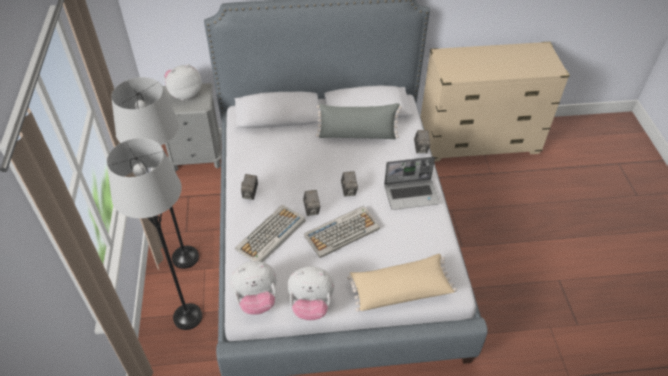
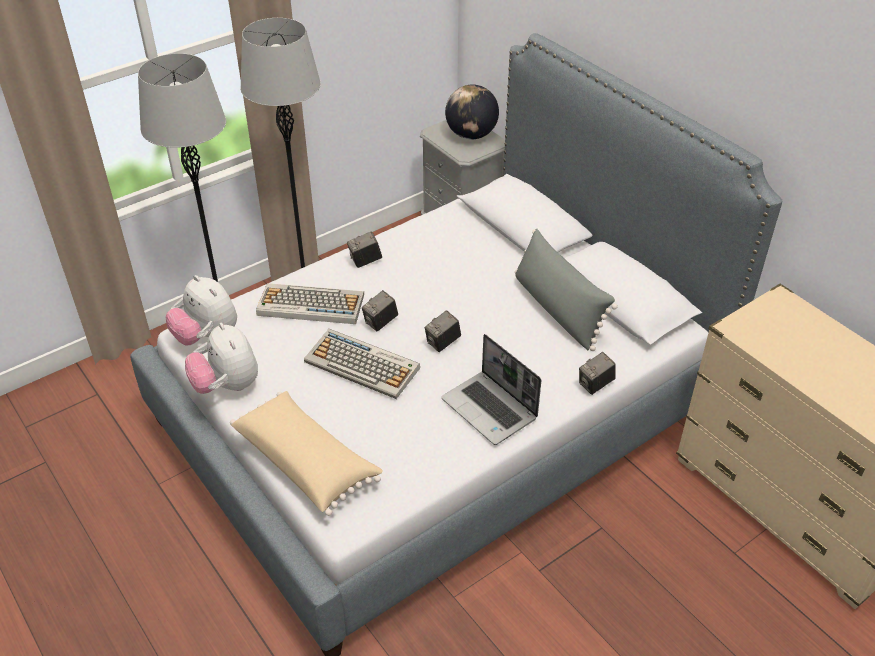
camera: 60 degrees right, 5 degrees down
plush toy [164,64,202,100] -> globe [445,84,499,139]

